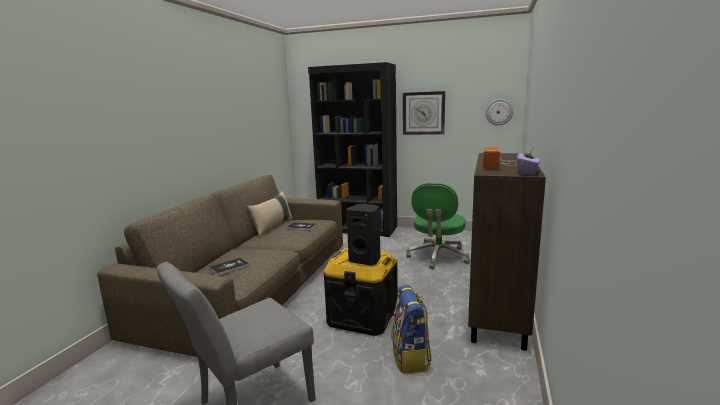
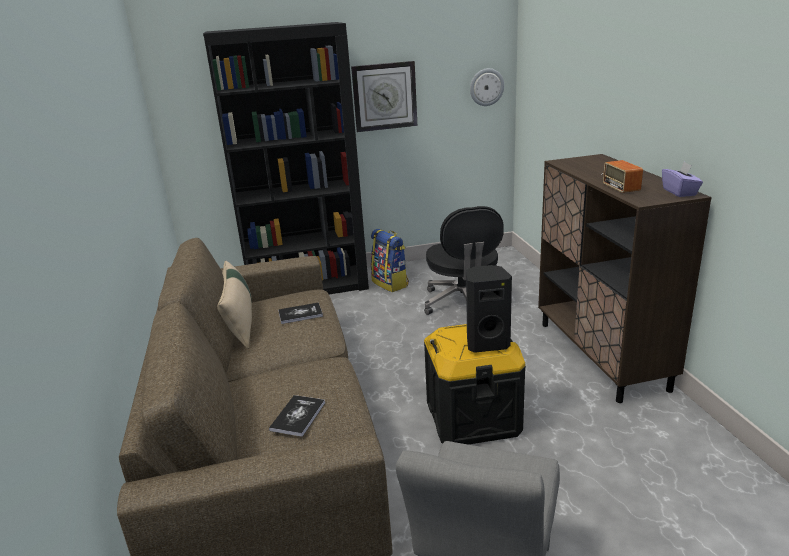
camera: 30 degrees left, 10 degrees up
backpack [391,285,432,373] -> backpack moved to [371,229,409,292]
green office chair [406,183,470,269] -> black office chair [424,206,504,315]

